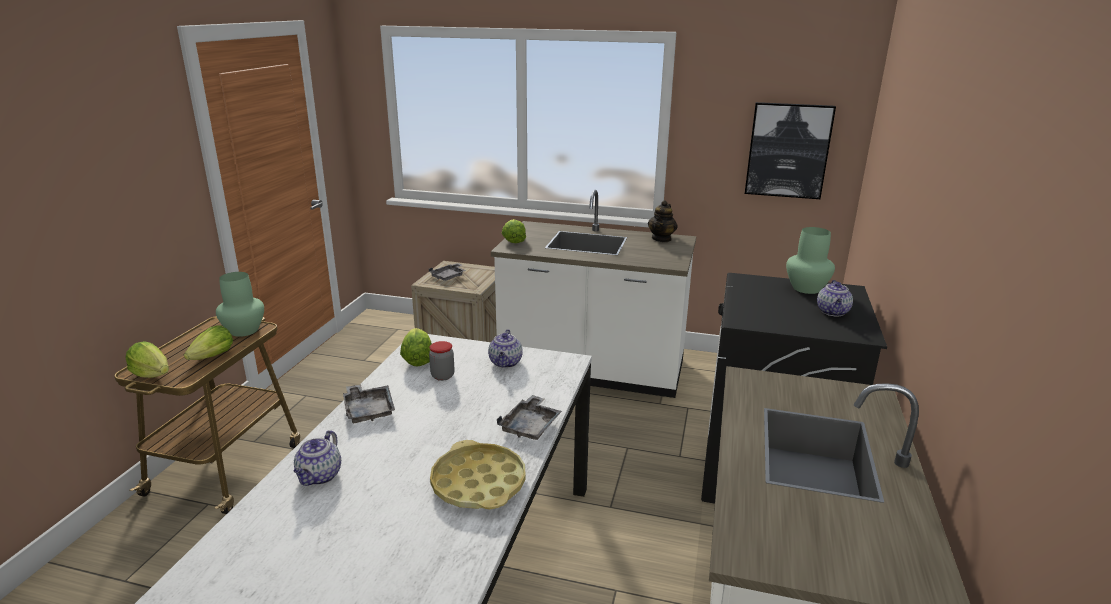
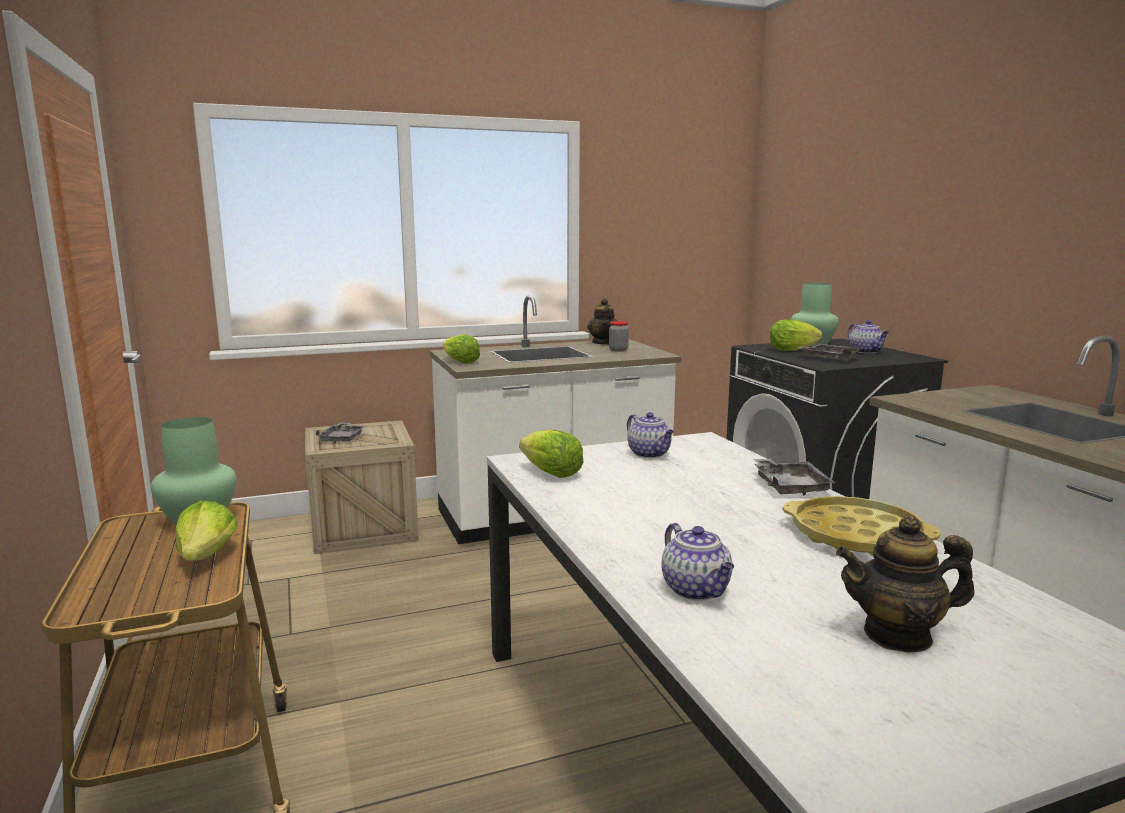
camera: 35 degrees left, 10 degrees down
lettuce [125,341,169,378] -> lettuce moved to [770,319,822,351]
grey tray [343,384,395,423] -> grey tray moved to [798,344,861,361]
jar [429,341,454,381] -> jar moved to [609,321,629,352]
picture [745,102,836,199] -> none
none -> teapot [836,515,975,653]

